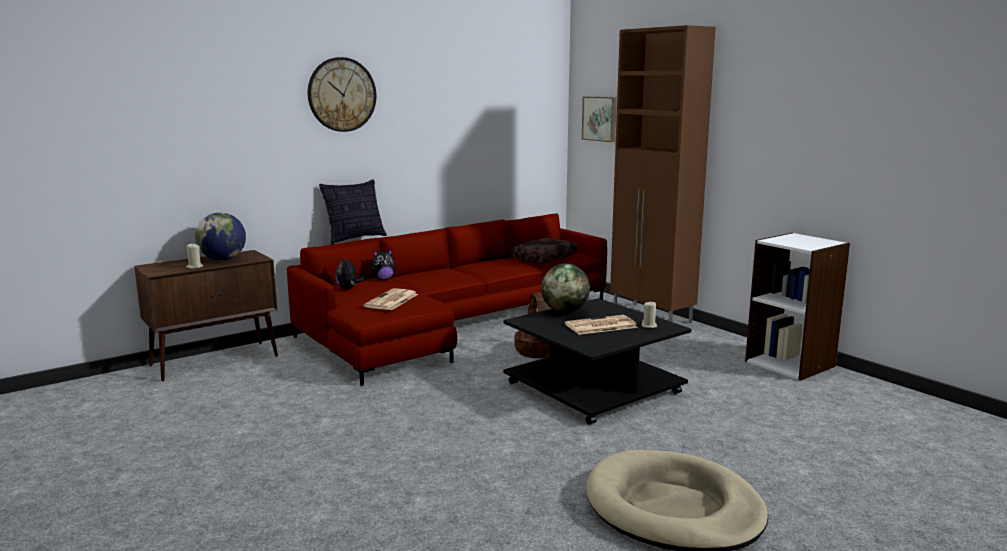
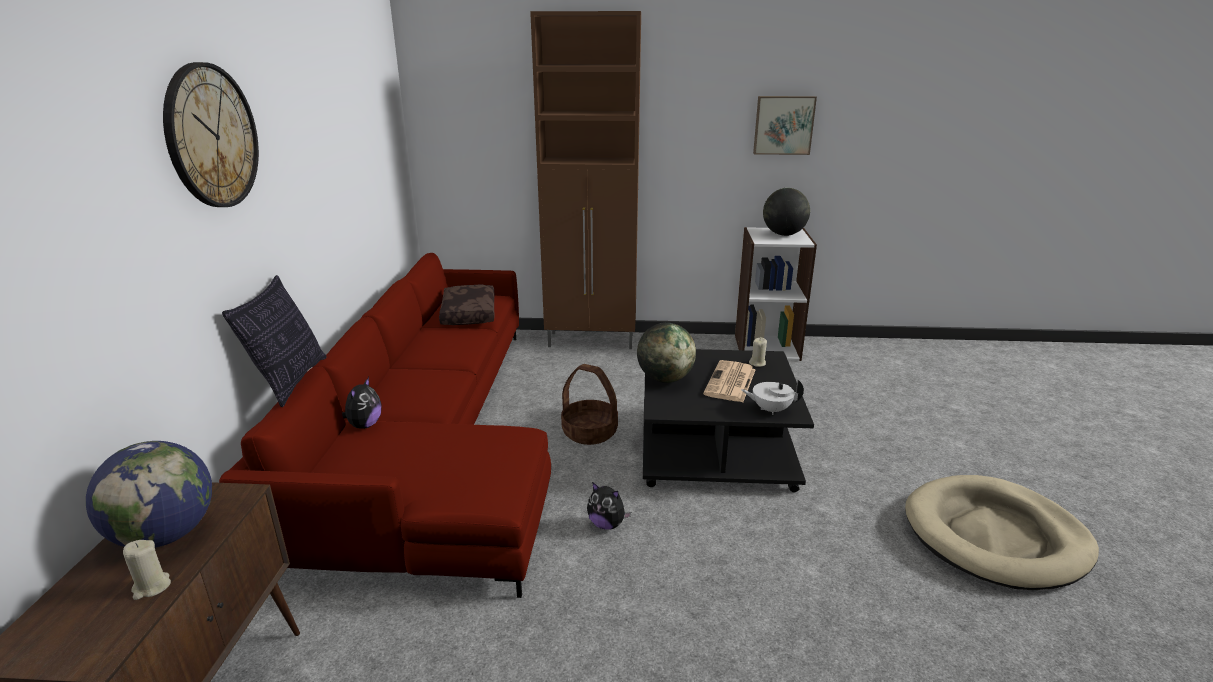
camera: 50 degrees left, 10 degrees up
plush toy [336,256,364,290] -> plush toy moved to [587,482,631,530]
newspaper [363,288,418,310] -> none
picture [582,96,617,142] -> picture moved to [753,96,817,155]
none -> white teapot [741,380,804,415]
none -> globe [763,188,810,236]

